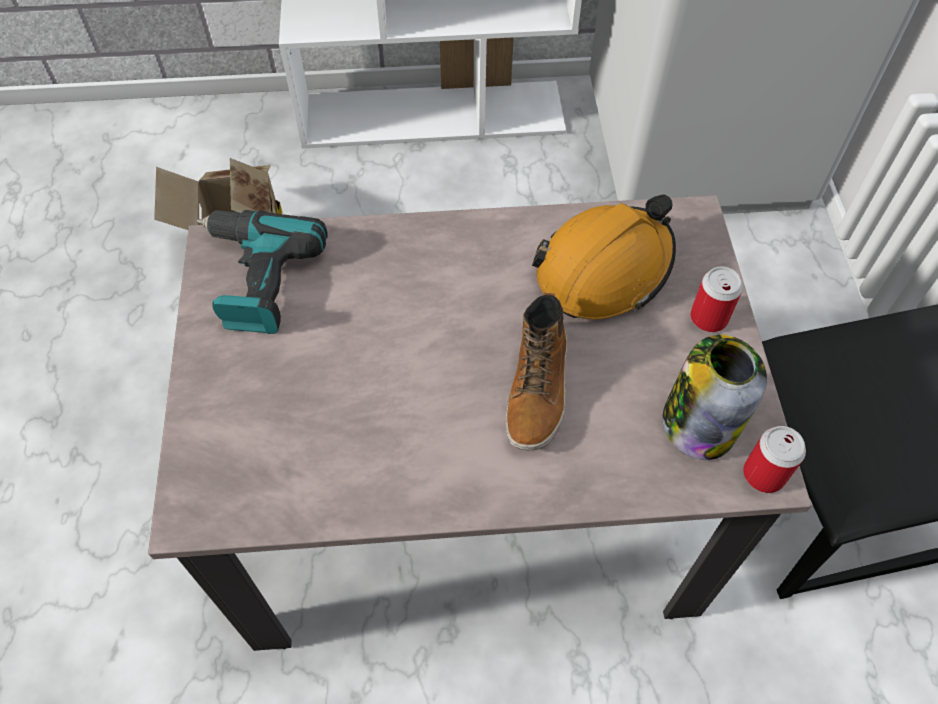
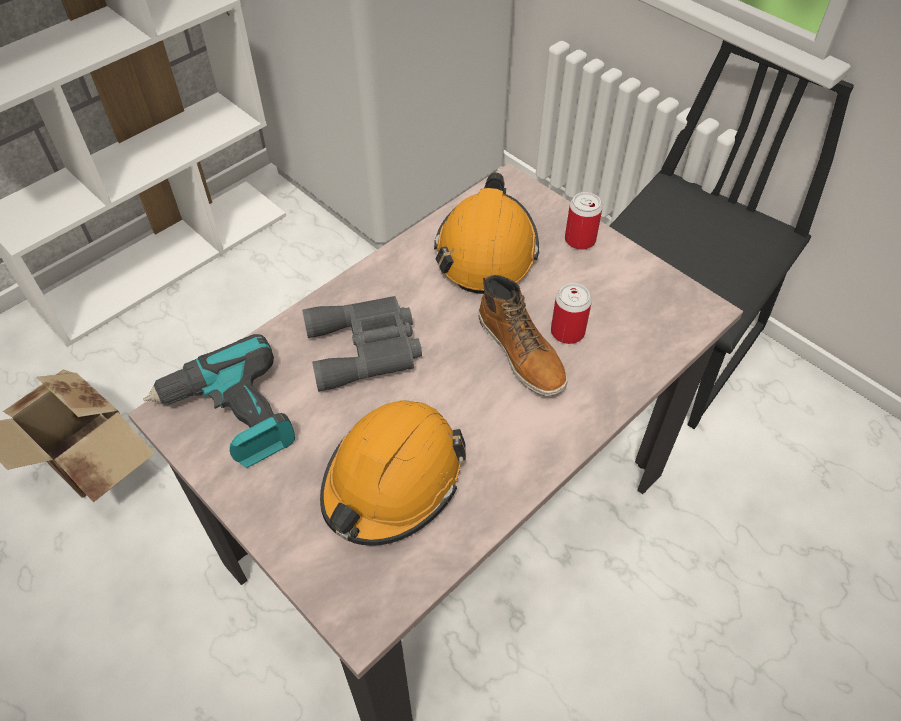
camera: 40 degrees left, 5 degrees down
jar [662,335,767,460] -> none
can [743,426,806,493] -> can moved to [551,283,592,344]
none -> grey binoculars [302,296,422,392]
none -> orange hard hat [320,401,466,546]

